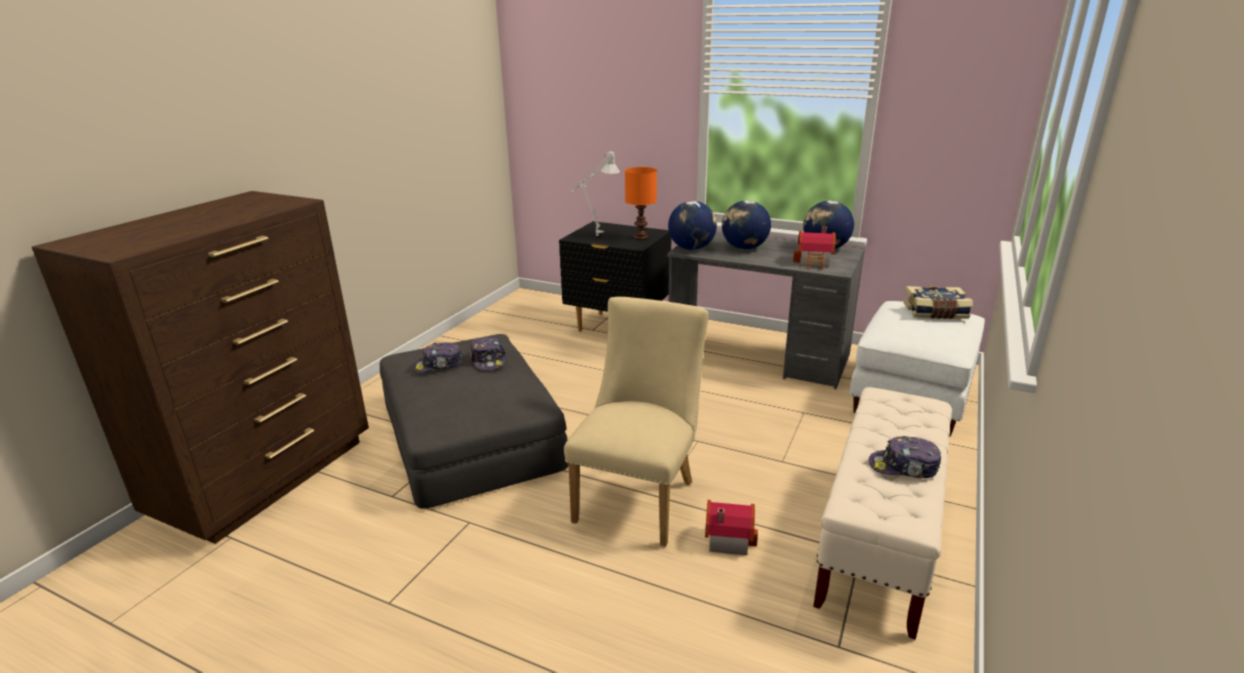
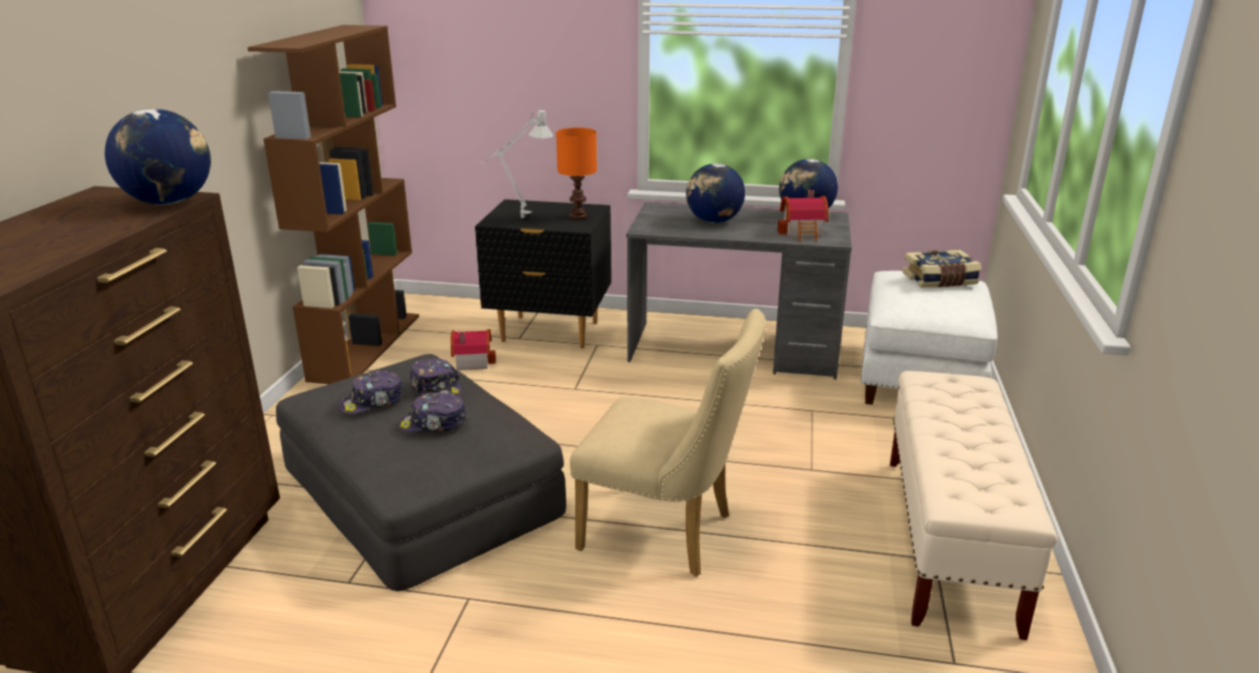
camera: 15 degrees left, 0 degrees up
beige chair [564,297,708,547] -> beige chair turned 105 degrees clockwise [570,309,765,577]
globe [668,201,717,250] -> globe moved to [105,109,211,205]
toy house [705,500,758,555] -> toy house moved to [451,329,496,370]
cap [869,436,941,478] -> cap moved to [398,392,467,432]
none -> brown bookcase [247,25,419,384]

